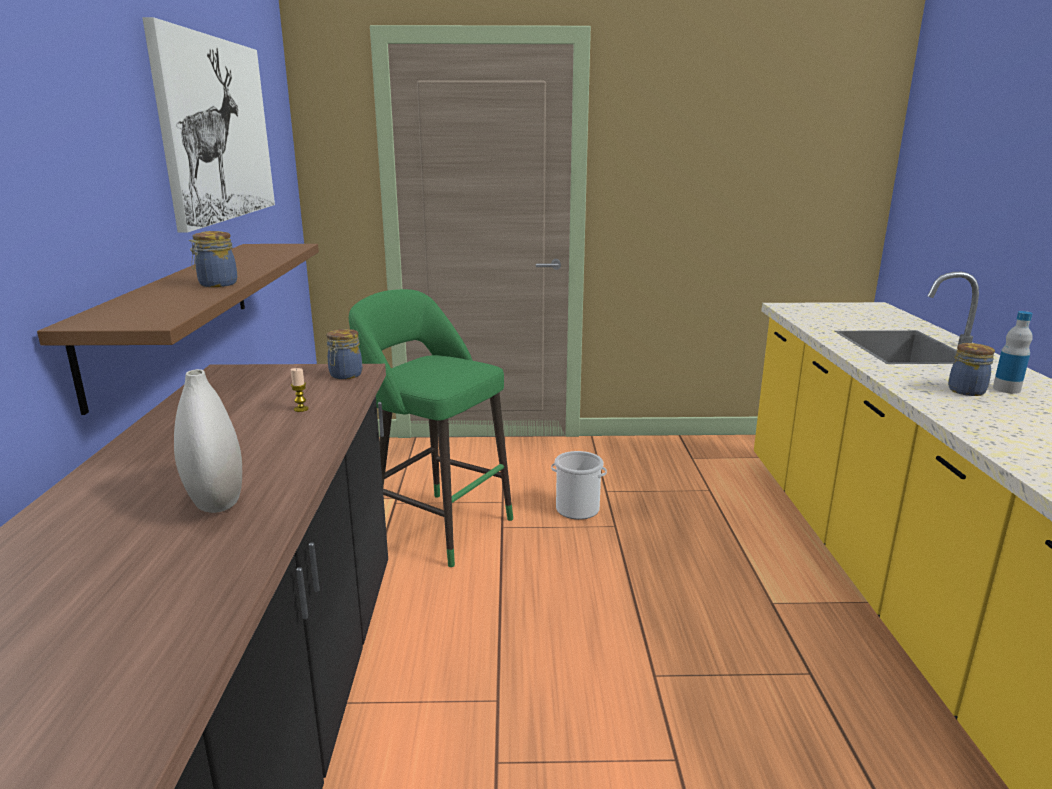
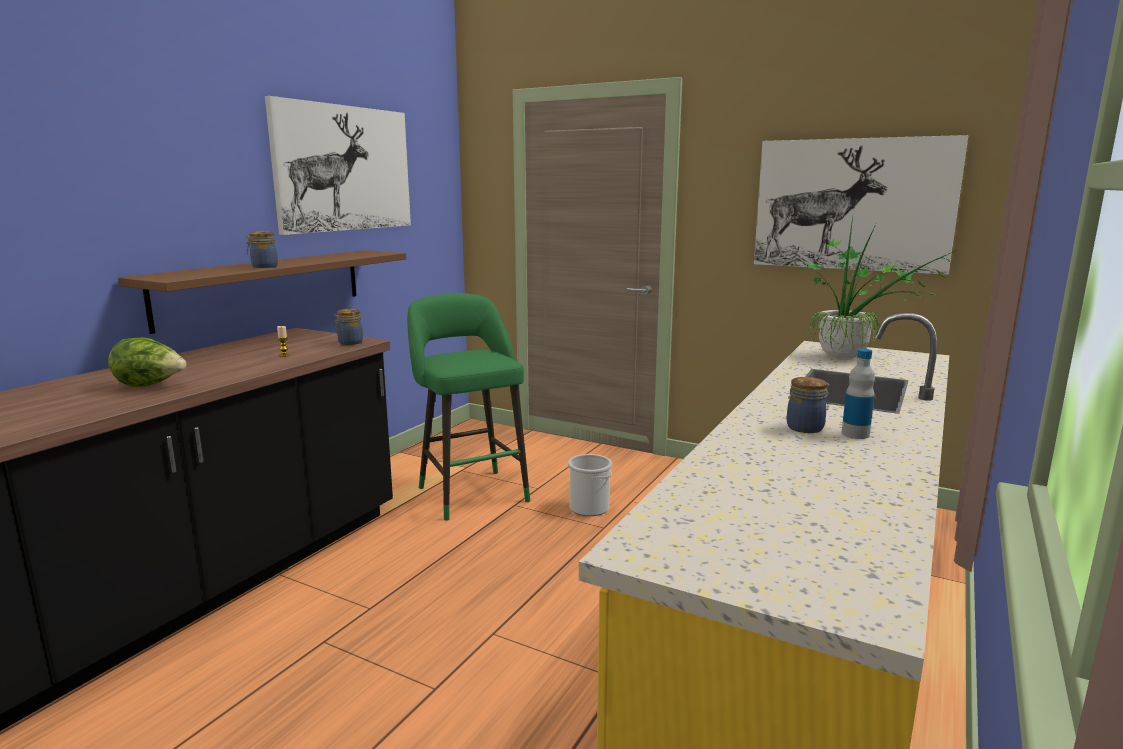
camera: 30 degrees right, 5 degrees down
white vase [174,369,242,513] -> lettuce [108,337,186,387]
none -> picture [754,135,969,275]
none -> potted plant [802,210,957,358]

